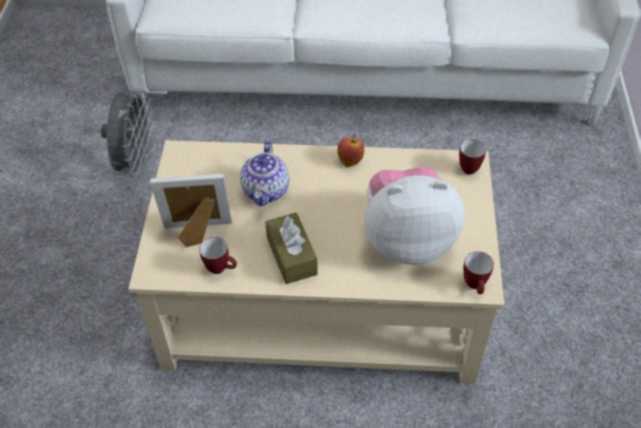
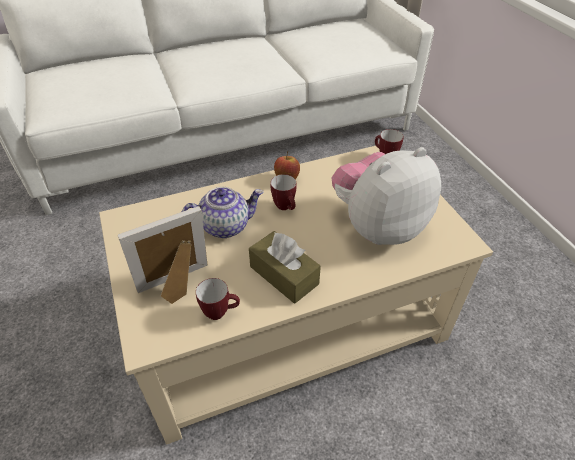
camera: 25 degrees left, 5 degrees down
grey fan [101,89,154,177] -> none
teapot [240,140,289,206] -> teapot turned 90 degrees counterclockwise [181,187,264,238]
mug [463,251,494,294] -> mug moved to [270,174,296,210]

